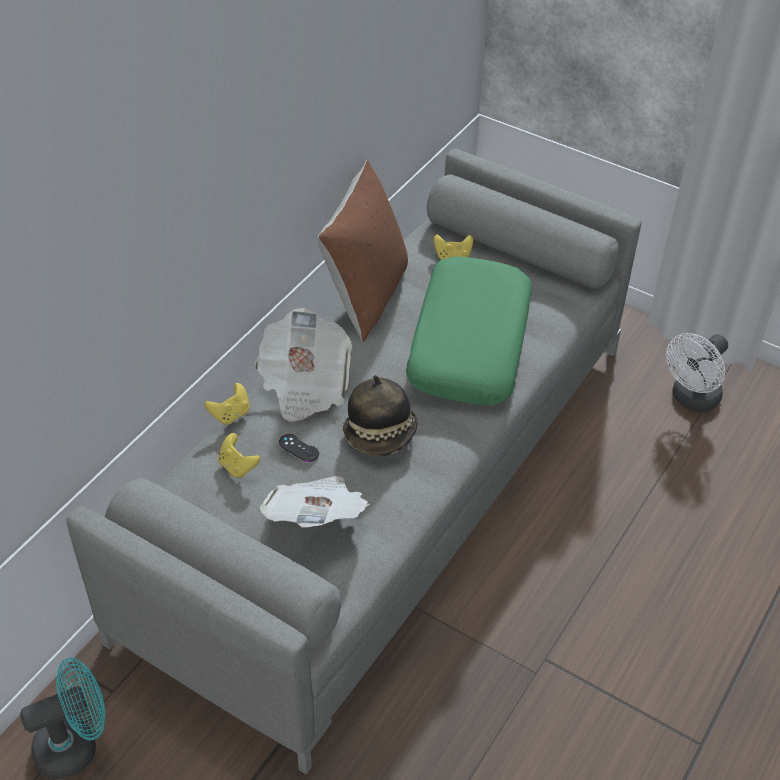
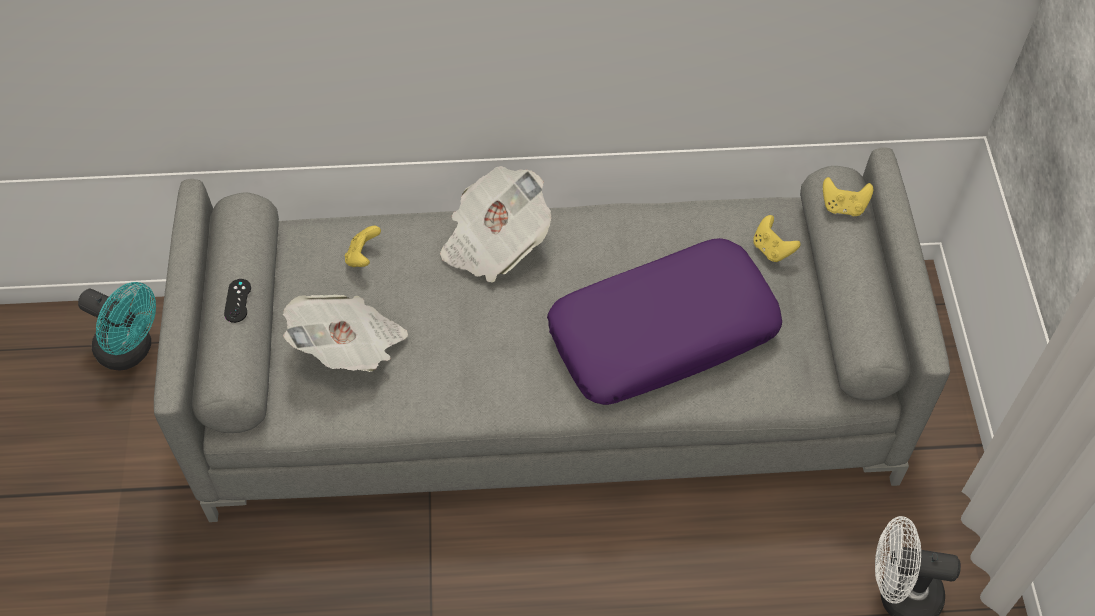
camera: 55 degrees right, 10 degrees up
yellow game controller [205,383,250,425] -> yellow game controller moved to [823,177,873,216]
black game controller [279,434,319,462] -> black game controller moved to [224,279,251,323]
brown pillow [318,160,408,342] -> none
hat [343,375,418,456] -> none
green pillow [406,256,532,405] -> purple pillow [547,238,782,405]

